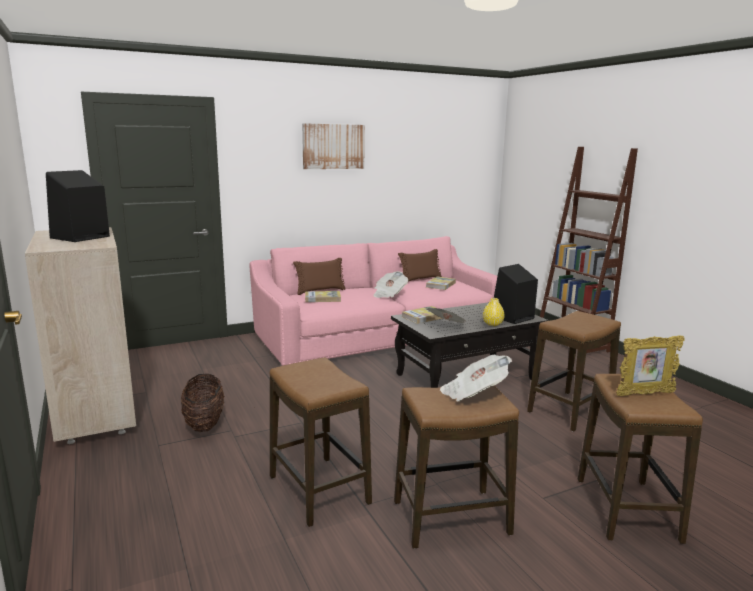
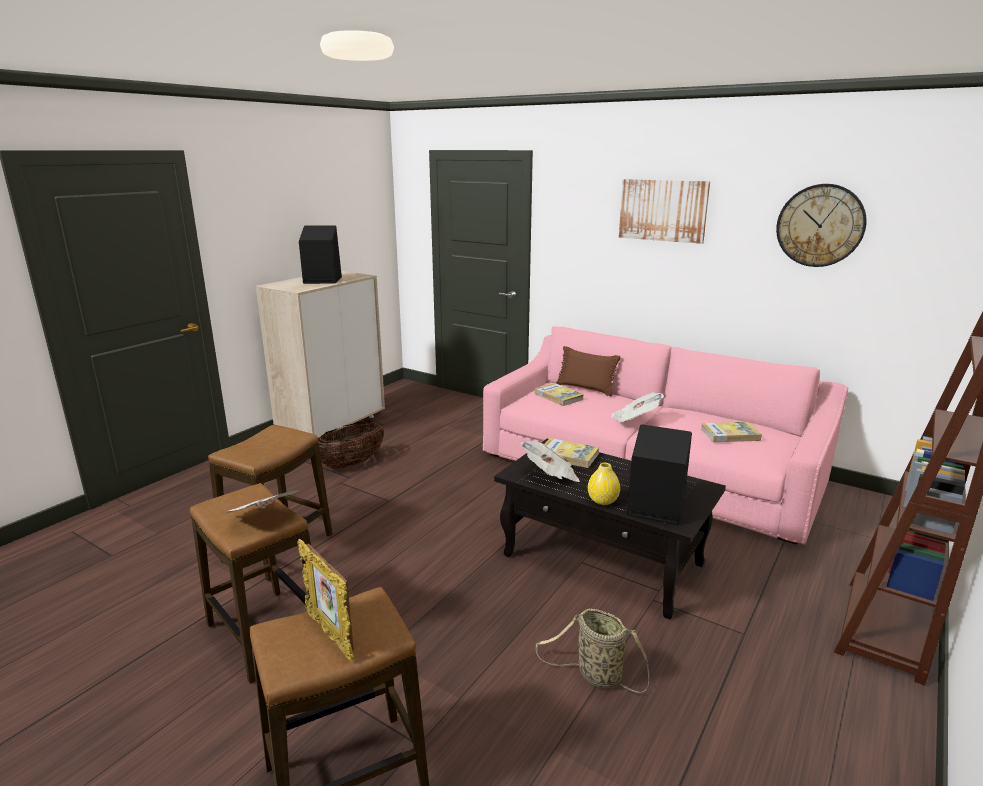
camera: 60 degrees right, 5 degrees up
brown pillow [398,249,442,282] -> none
stool [527,311,621,432] -> basket [536,609,649,693]
none -> wall clock [776,184,867,267]

